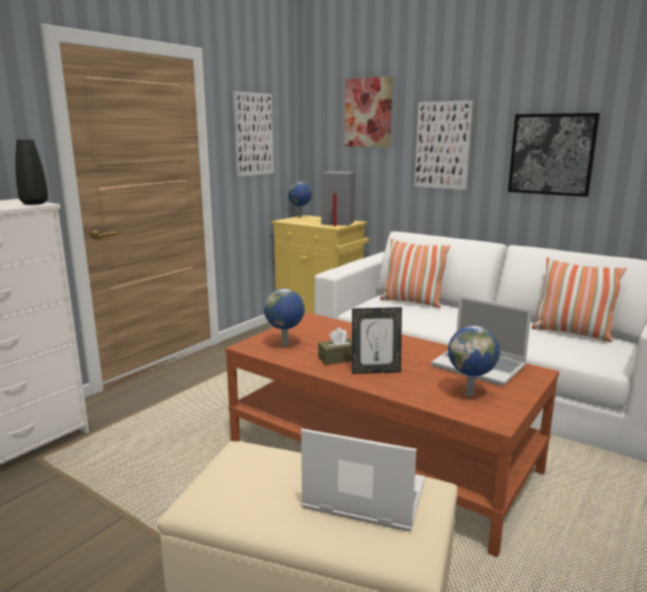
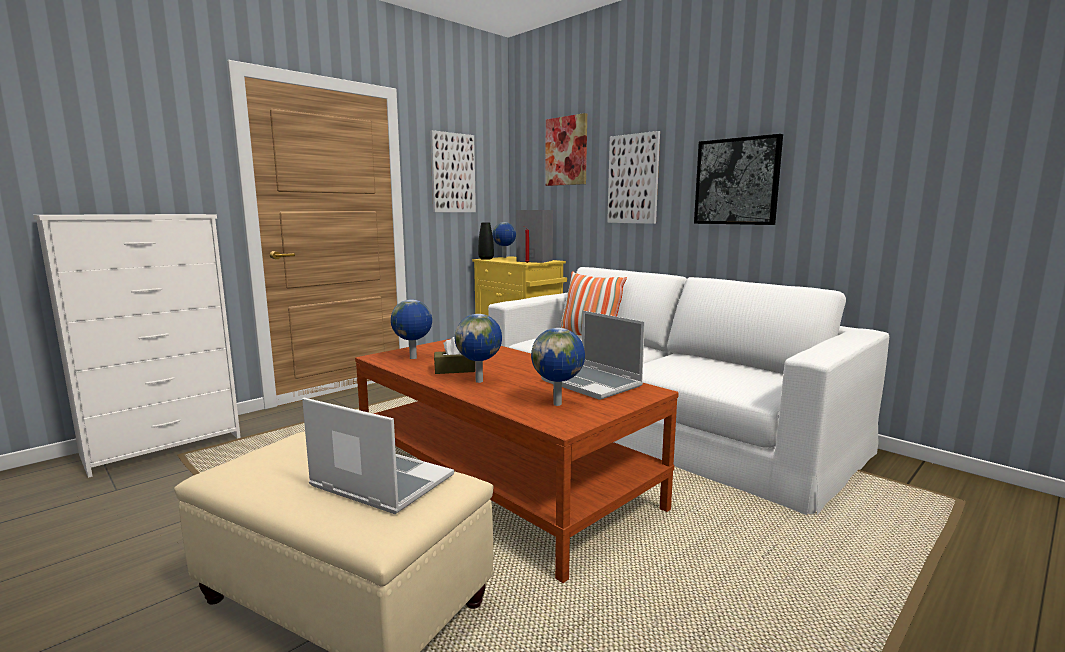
camera: 10 degrees right, 5 degrees down
black vase [15,140,48,205] -> black vase moved to [478,222,494,260]
picture frame [352,307,402,374] -> globe [455,314,502,383]
pillow [532,257,626,342] -> none

